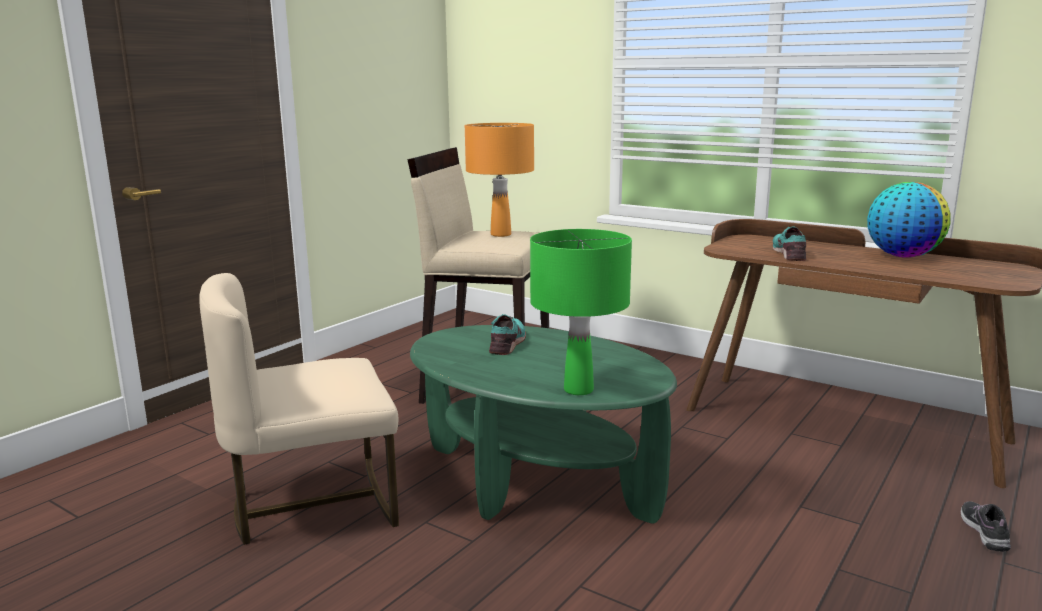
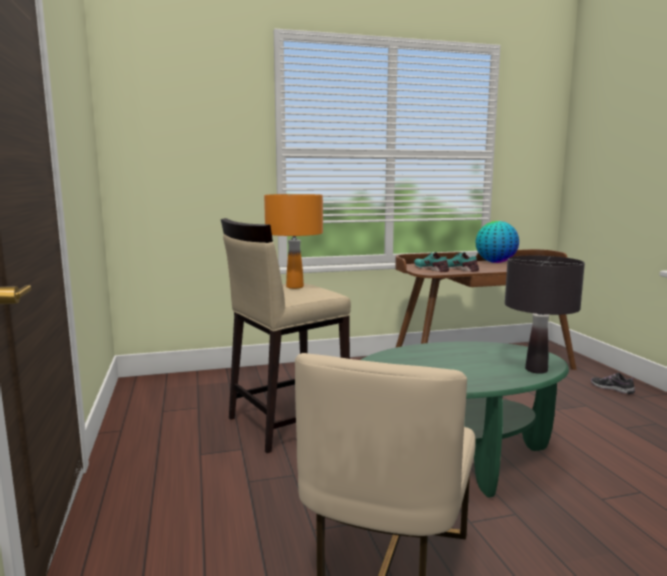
camera: 50 degrees left, 5 degrees down
turquoise shoe [489,314,526,355] -> turquoise shoe moved to [414,252,449,272]
green table lamp [530,229,632,395] -> black table lamp [505,256,585,374]

